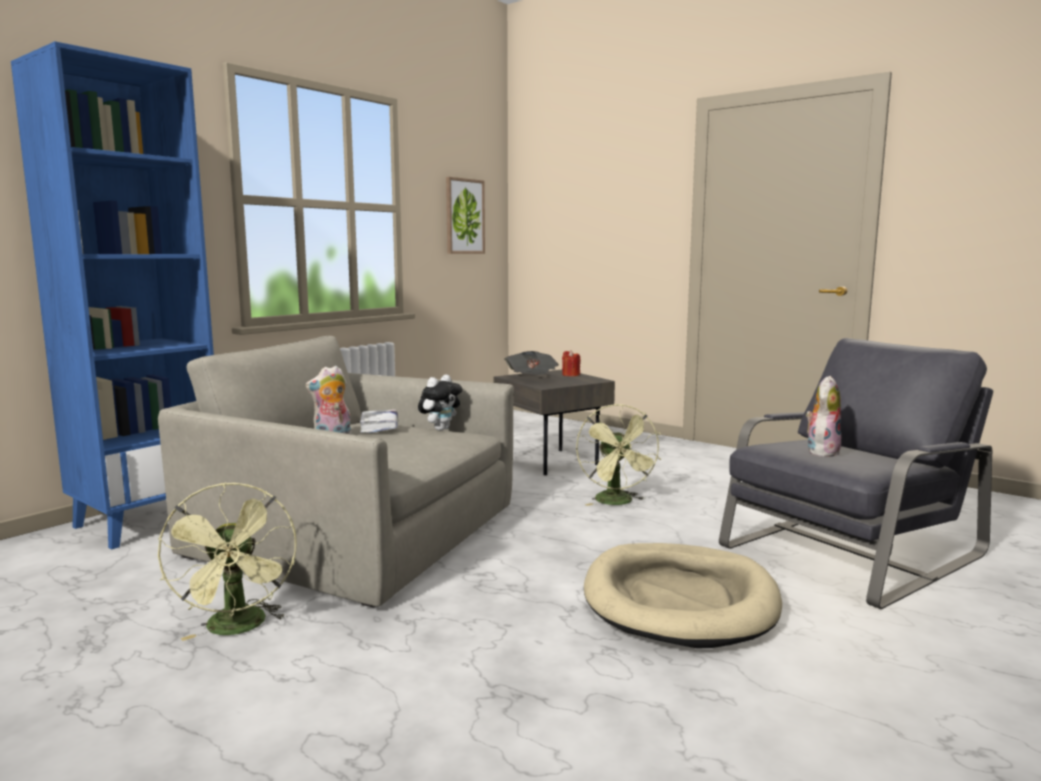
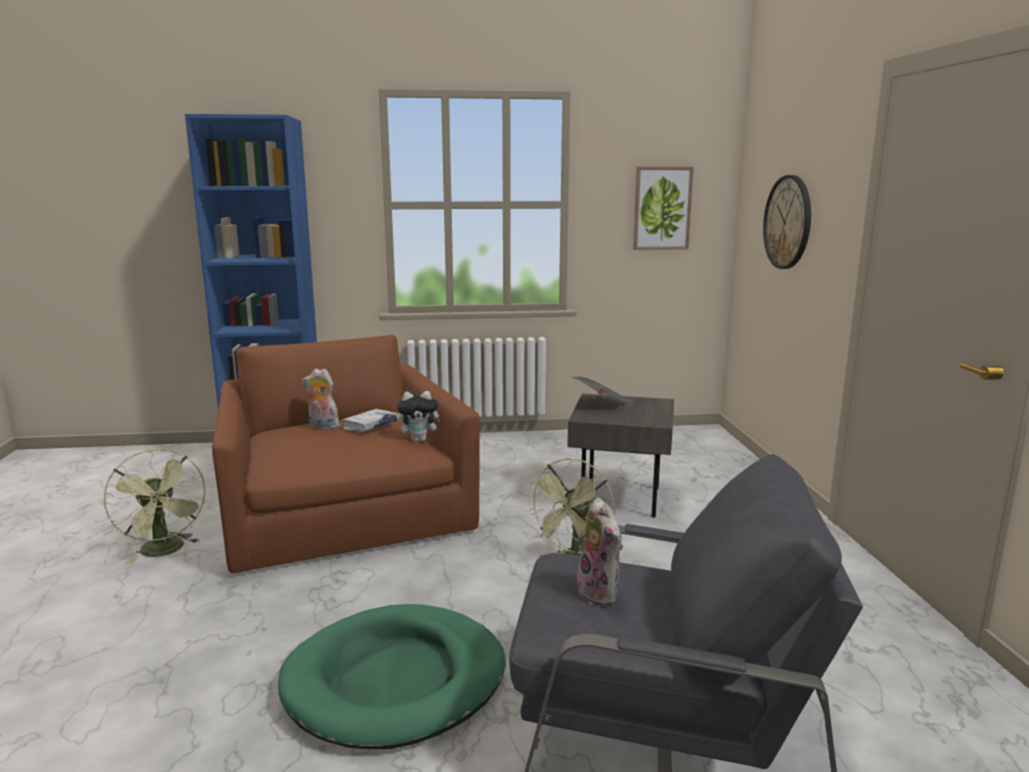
camera: 45 degrees right, 5 degrees up
grey armchair [158,336,514,608] -> brown armchair [212,335,480,573]
green fan [158,482,297,641] -> green fan turned 60 degrees counterclockwise [104,449,207,564]
red candle [562,350,581,376] -> none
beige dog bed [584,543,782,648] -> green dog bed [278,604,506,749]
plush toy [806,376,841,458] -> plush toy turned 75 degrees clockwise [577,498,623,606]
none -> wall clock [763,175,811,269]

